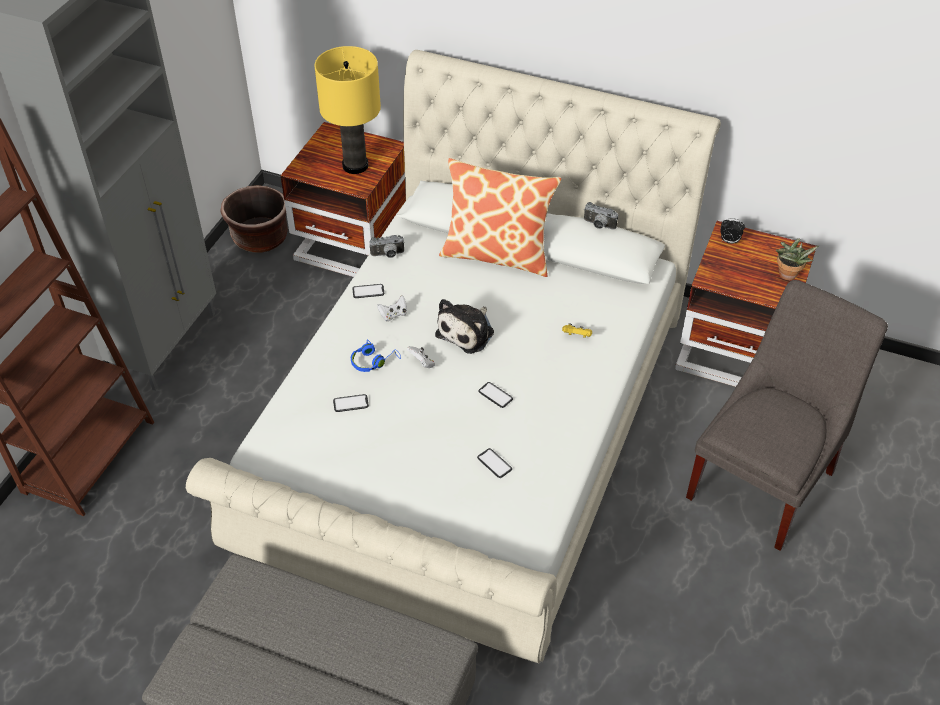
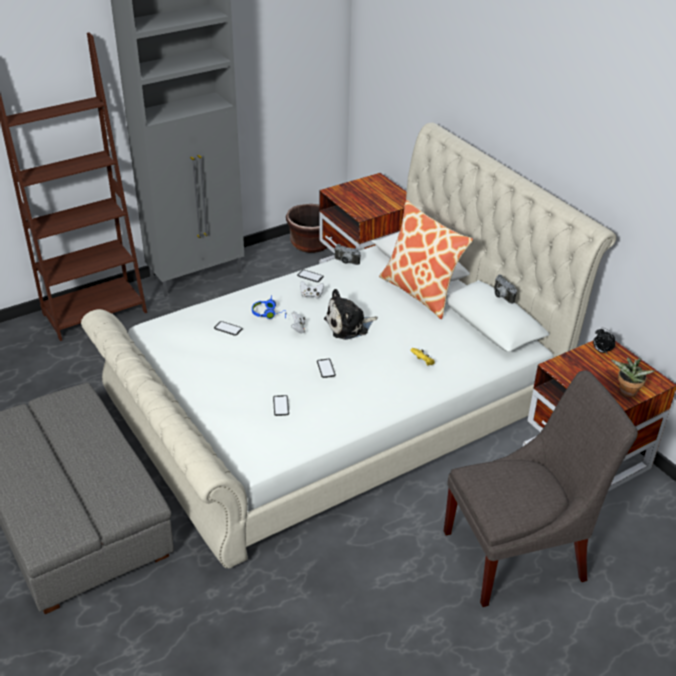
camera: 35 degrees right, 10 degrees down
yellow table lamp [314,46,381,174] -> none

